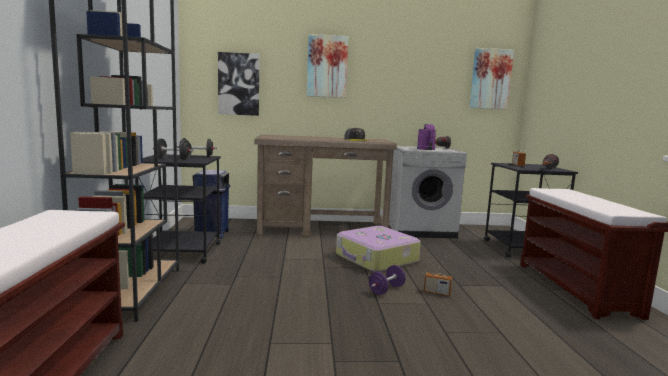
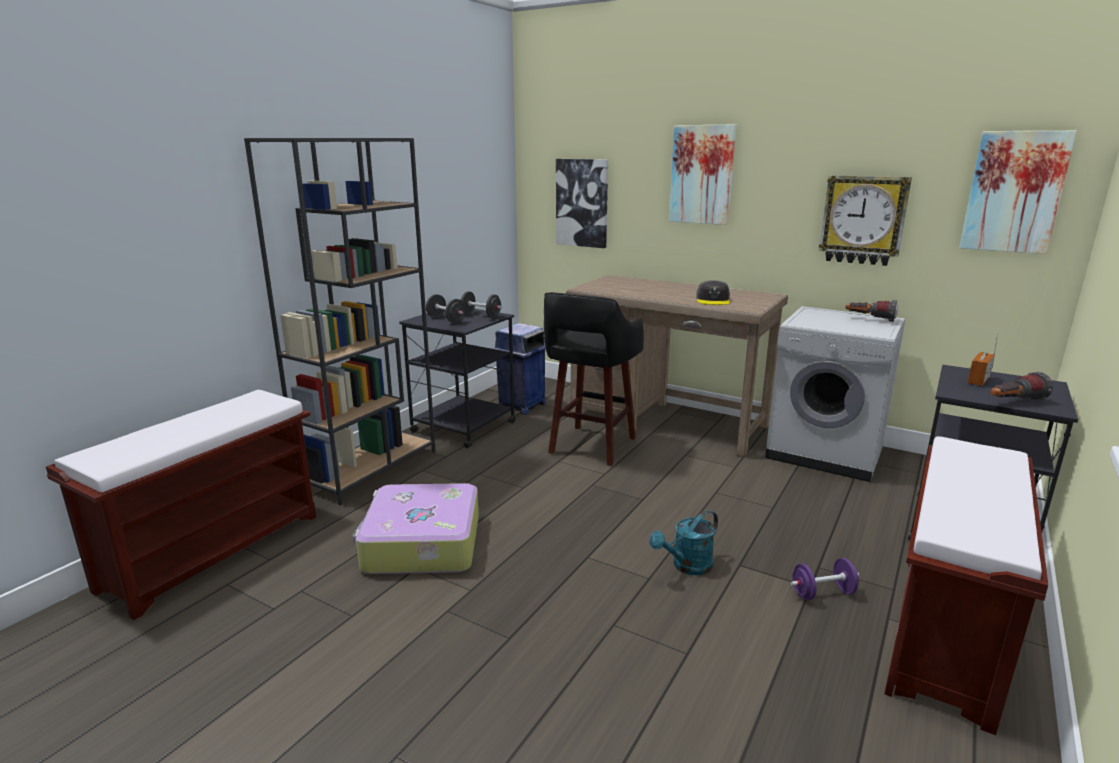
camera: 35 degrees right, 10 degrees up
suitcase [336,226,421,272] -> suitcase moved to [353,483,479,574]
purple dumbbell [369,265,405,295] -> purple dumbbell moved to [791,558,859,600]
purple watering can [417,124,436,150] -> none
radio [424,256,452,296] -> turquoise watering can [649,510,718,575]
none -> black stool [544,292,644,466]
none -> wall clock [819,175,912,266]

